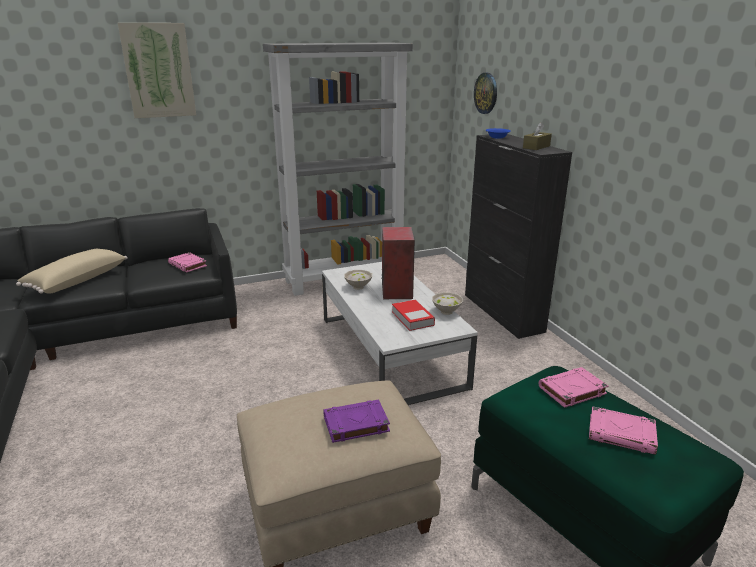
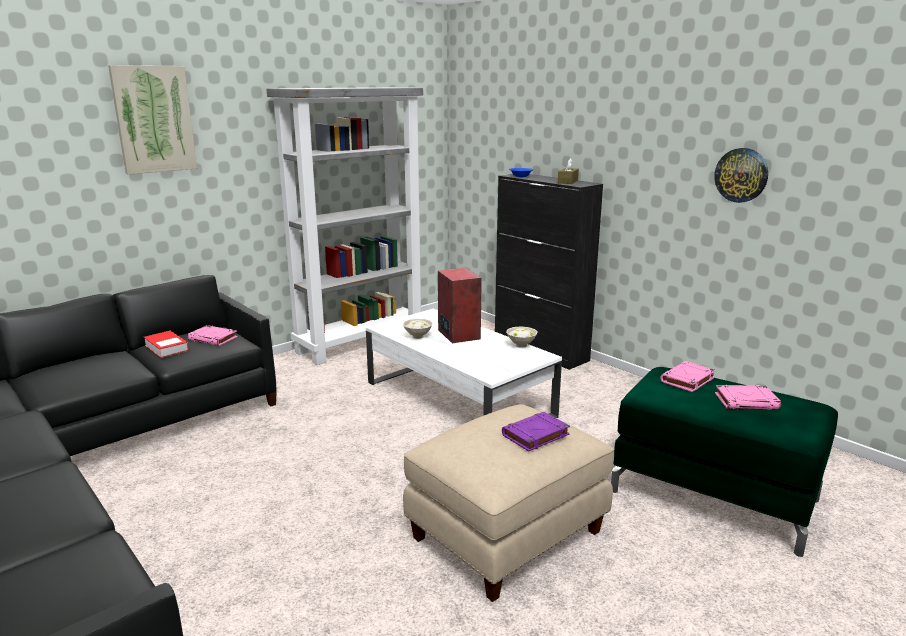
camera: 20 degrees left, 5 degrees down
beige pillow [16,249,128,294] -> none
book [392,300,435,331] -> book moved to [144,331,189,358]
wall clock [474,73,497,114] -> wall clock moved to [714,148,768,203]

